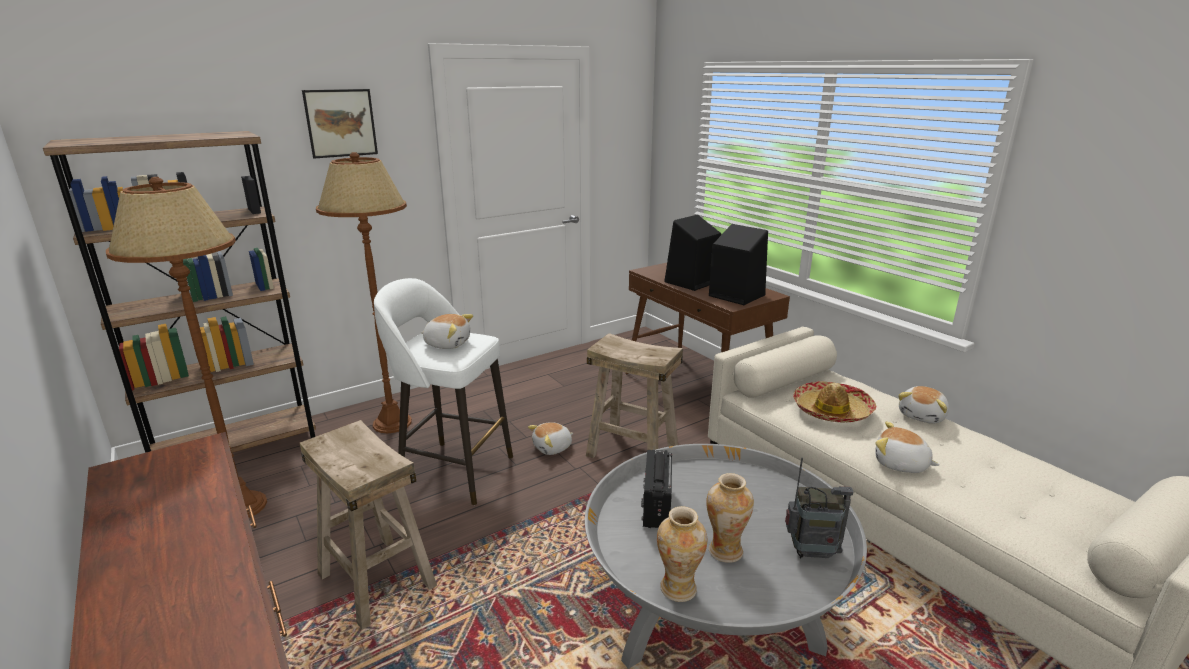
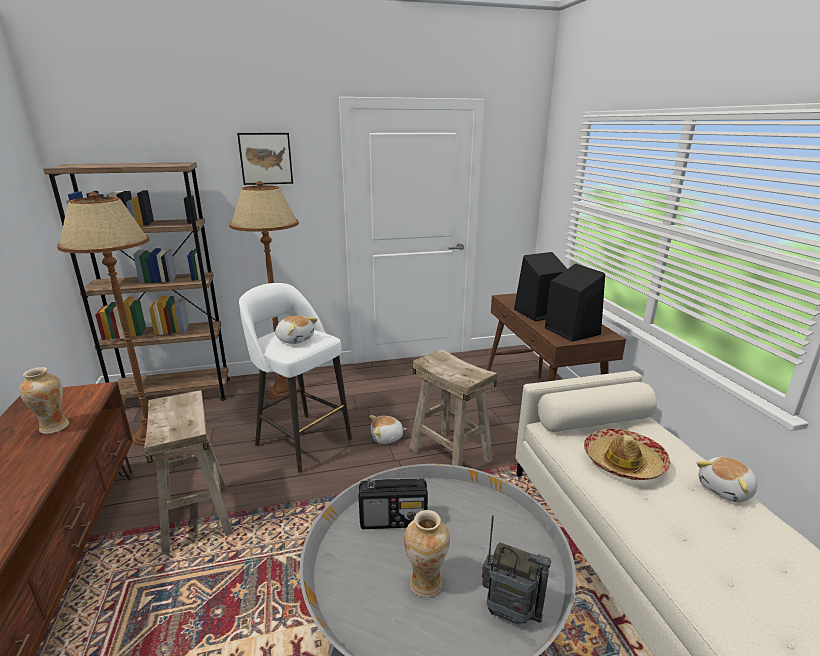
camera: 20 degrees right, 0 degrees up
radio [641,449,672,528] -> radio turned 120 degrees counterclockwise [359,478,428,529]
vase [657,506,707,602] -> vase moved to [19,367,69,434]
plush toy [875,421,940,473] -> none

